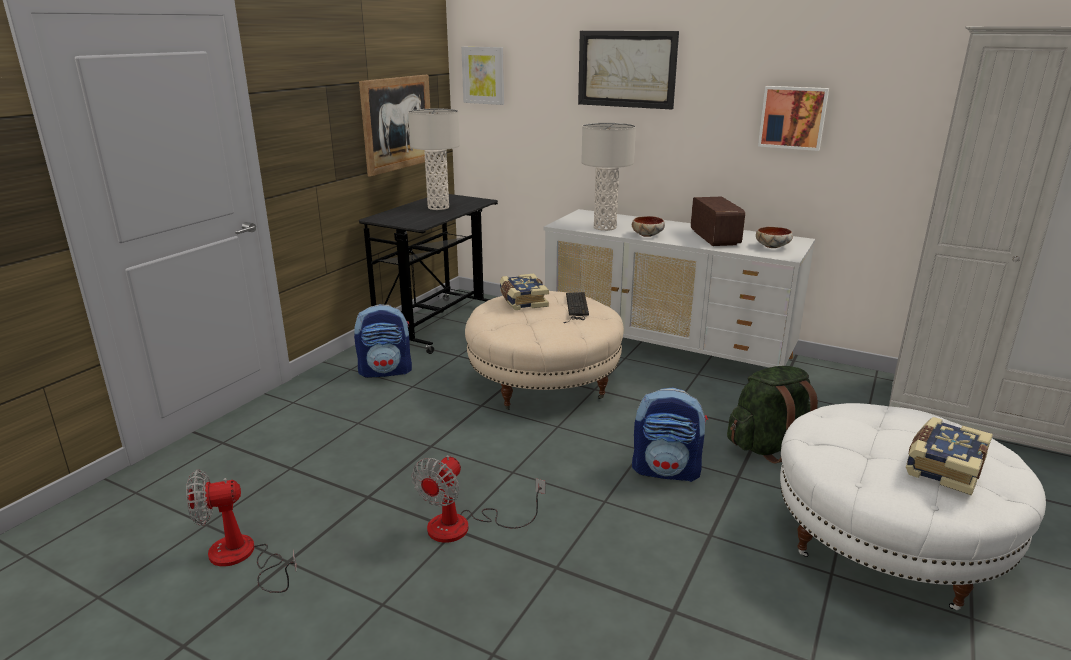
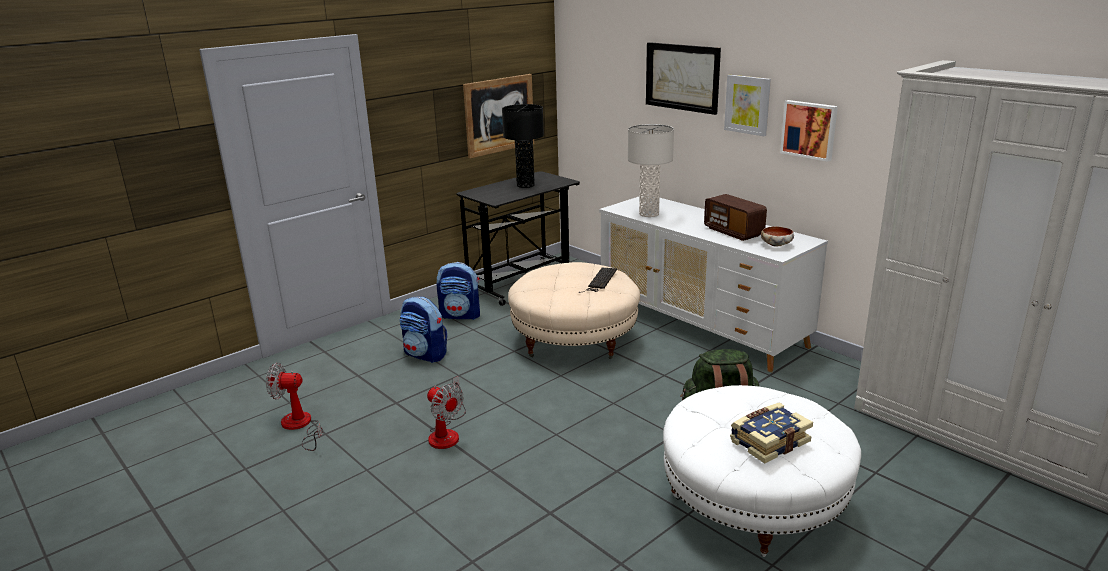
camera: 20 degrees right, 0 degrees up
white table lamp [408,108,460,210] -> black table lamp [502,104,544,188]
fan [412,455,545,543] -> fan turned 90 degrees counterclockwise [427,376,466,449]
picture [461,47,504,105] -> picture moved to [724,75,771,136]
book [500,274,549,310] -> none
bowl [632,216,665,237] -> none
backpack [632,388,708,482] -> backpack moved to [400,297,447,363]
radio [691,197,745,246] -> radio turned 135 degrees clockwise [704,194,767,241]

